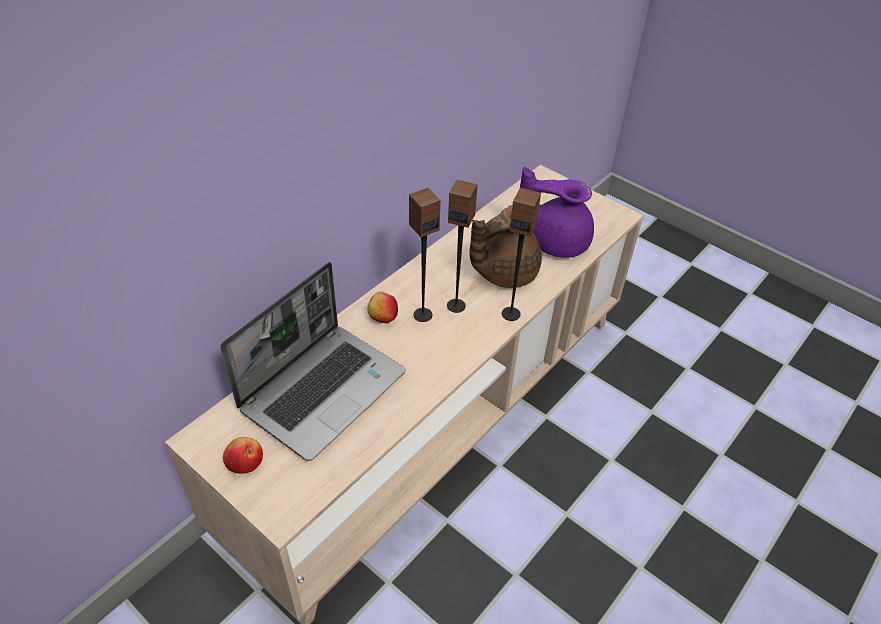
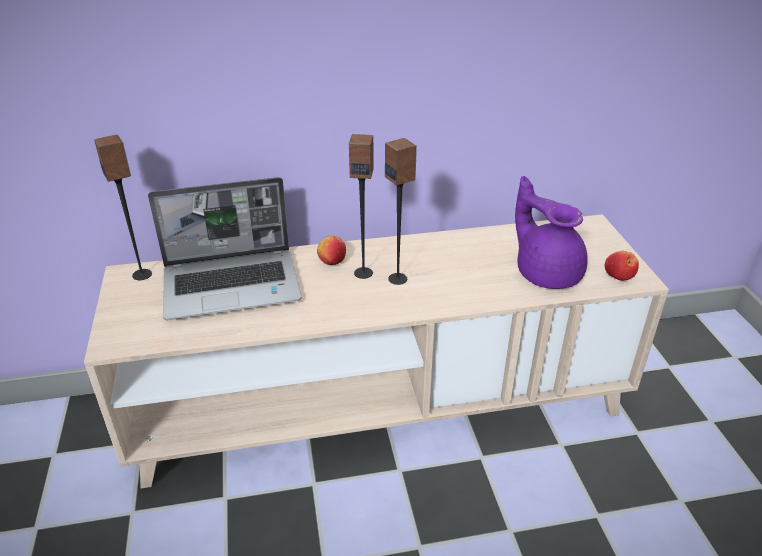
camera: 40 degrees right, 10 degrees down
apple [223,437,263,474] -> apple moved to [605,251,639,281]
brown teapot [469,205,542,288] -> none
speaker [502,188,541,321] -> speaker moved to [94,135,152,280]

